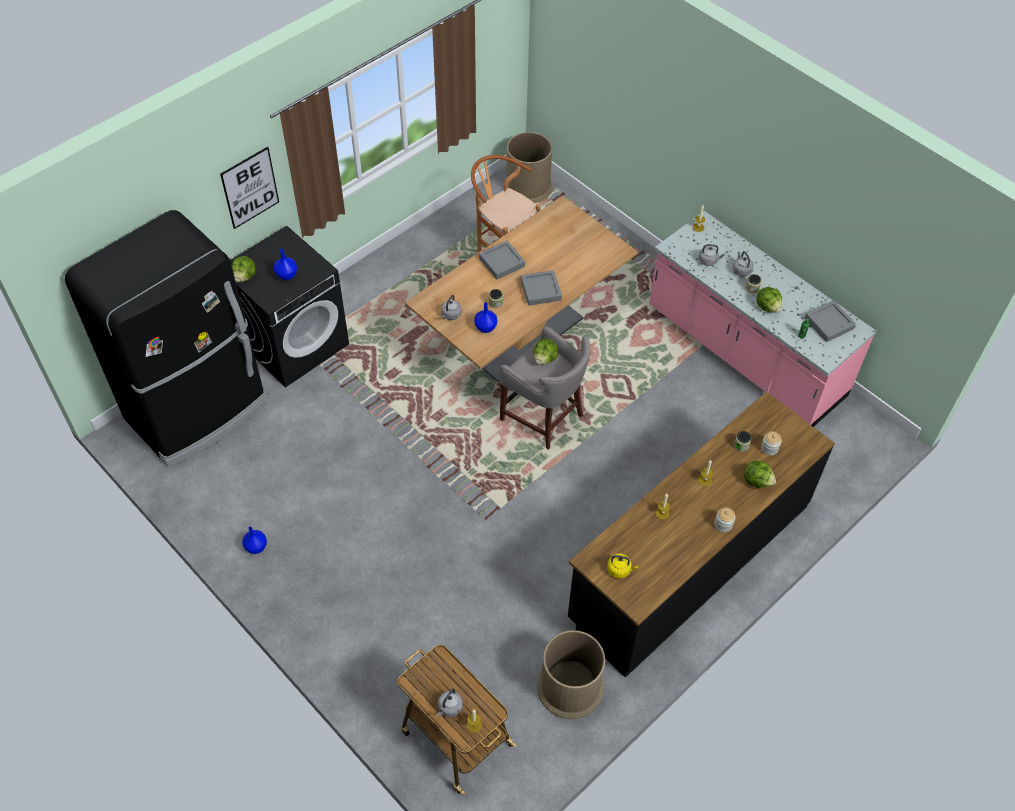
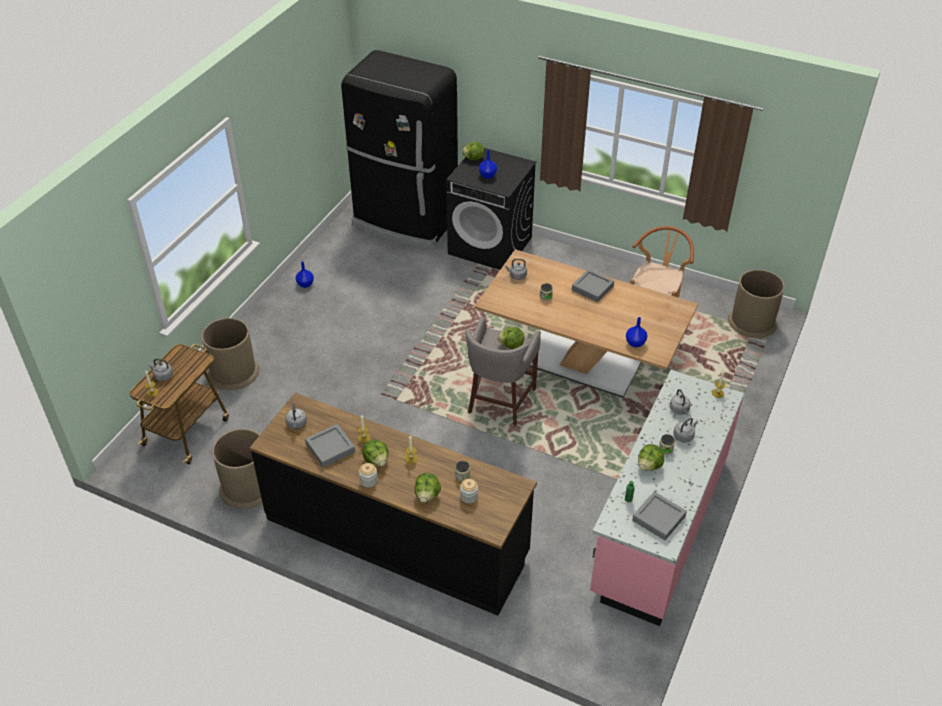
camera: 70 degrees right, 10 degrees down
picture [220,147,279,229] -> none
blue vase [474,302,497,333] -> blue vase moved to [626,317,647,348]
grey tray [521,270,562,306] -> grey tray moved to [305,424,355,467]
yellow kettle [607,553,638,578] -> grey kettle [285,403,307,429]
none -> brown trash can [201,318,259,390]
none -> lettuce [362,439,389,467]

